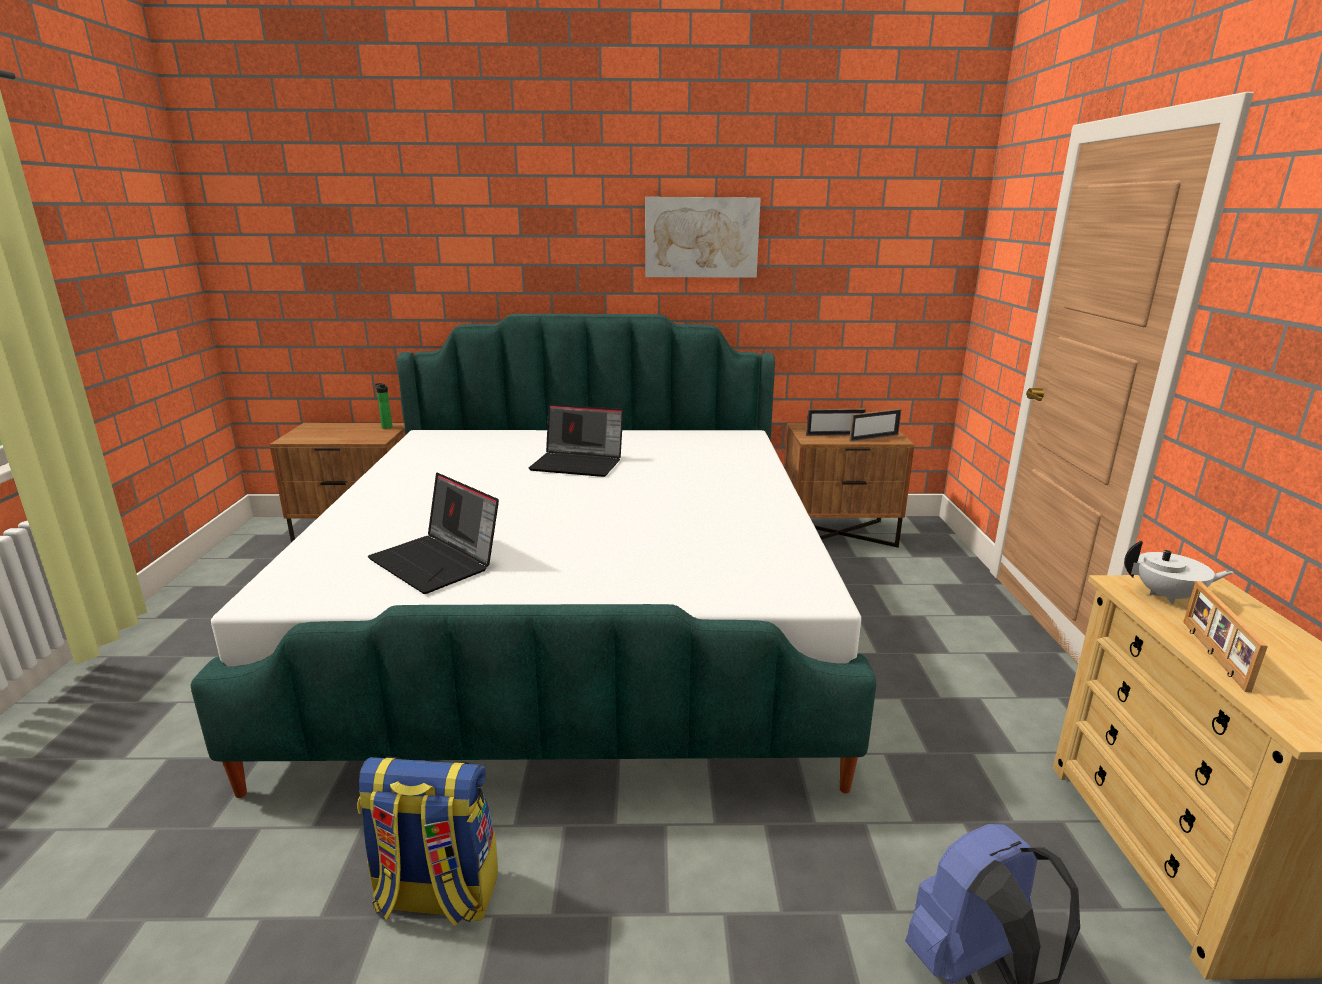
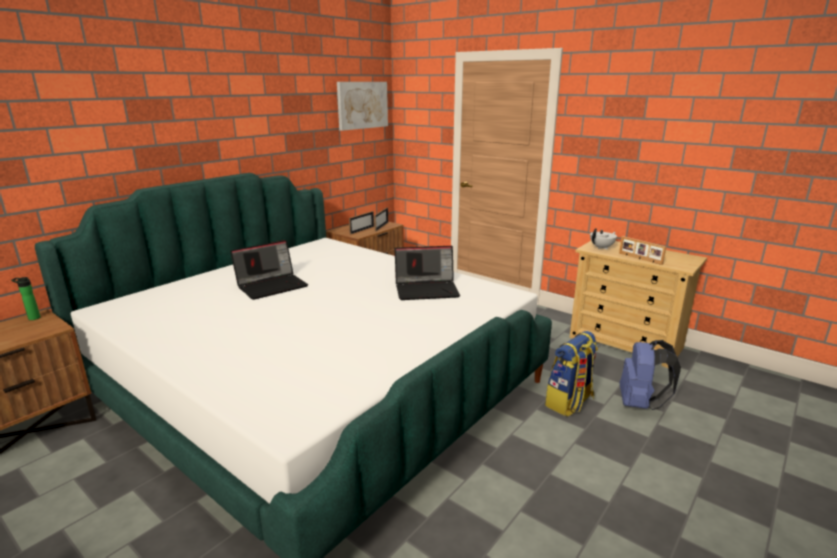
camera: 50 degrees left, 0 degrees up
backpack [357,756,498,926] -> backpack moved to [545,331,598,417]
laptop [367,473,499,594] -> laptop moved to [395,246,460,300]
picture [645,197,761,278] -> picture moved to [337,82,388,131]

